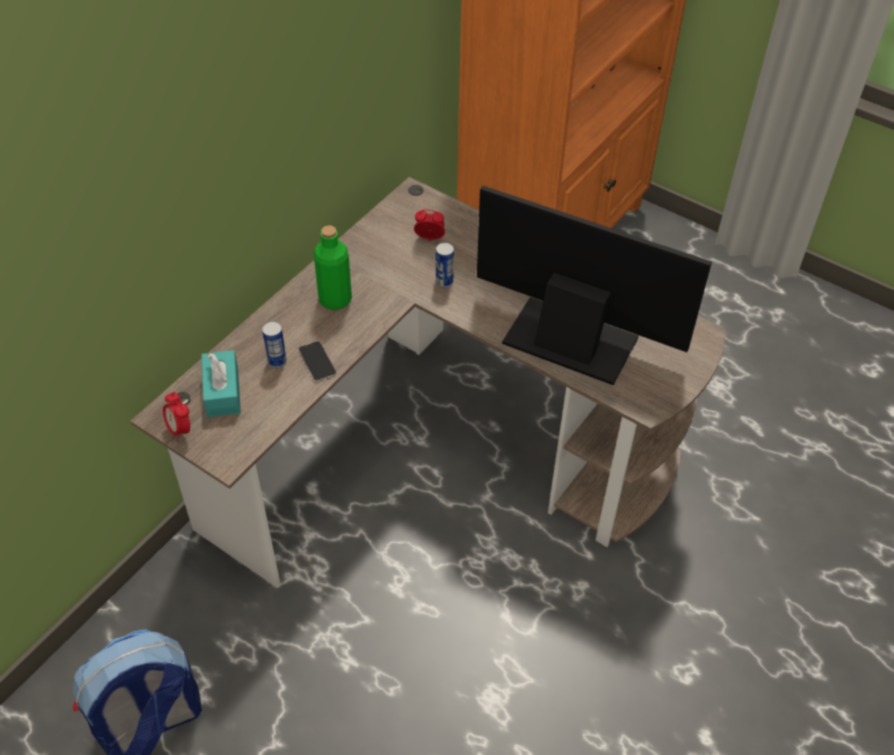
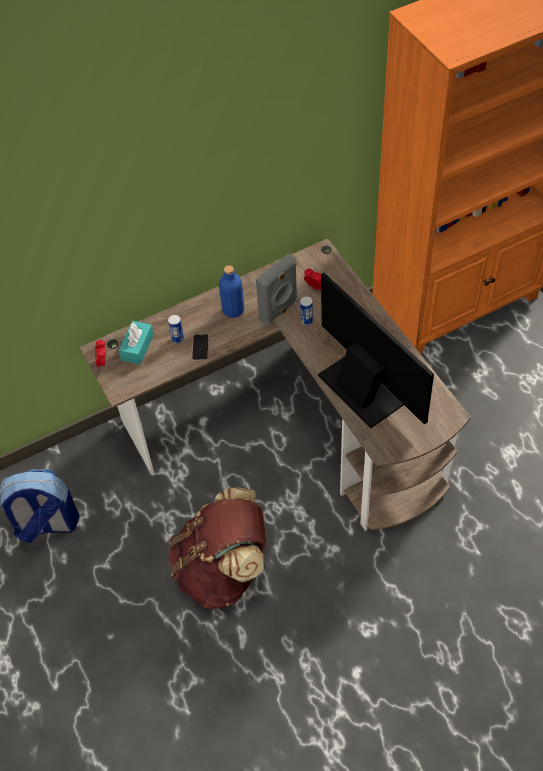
camera: 30 degrees right, 5 degrees up
green bottle [314,225,352,310] -> blue bottle [219,265,244,318]
none -> brown backpack [169,487,266,609]
none -> grey speaker [256,254,298,326]

